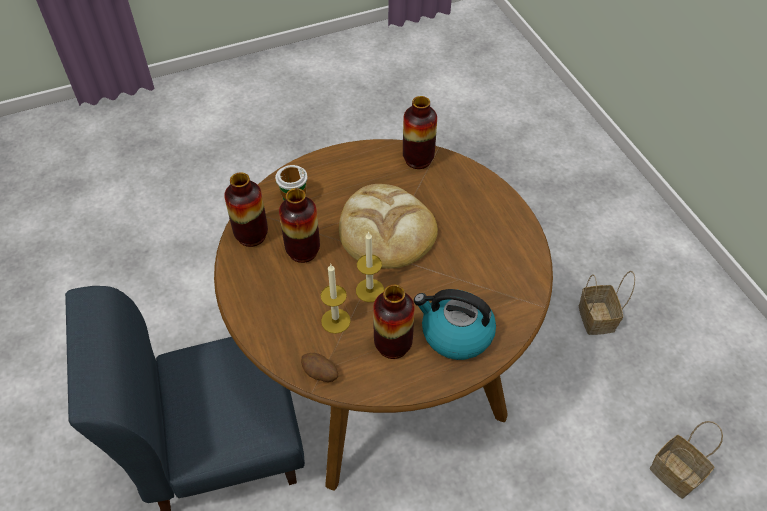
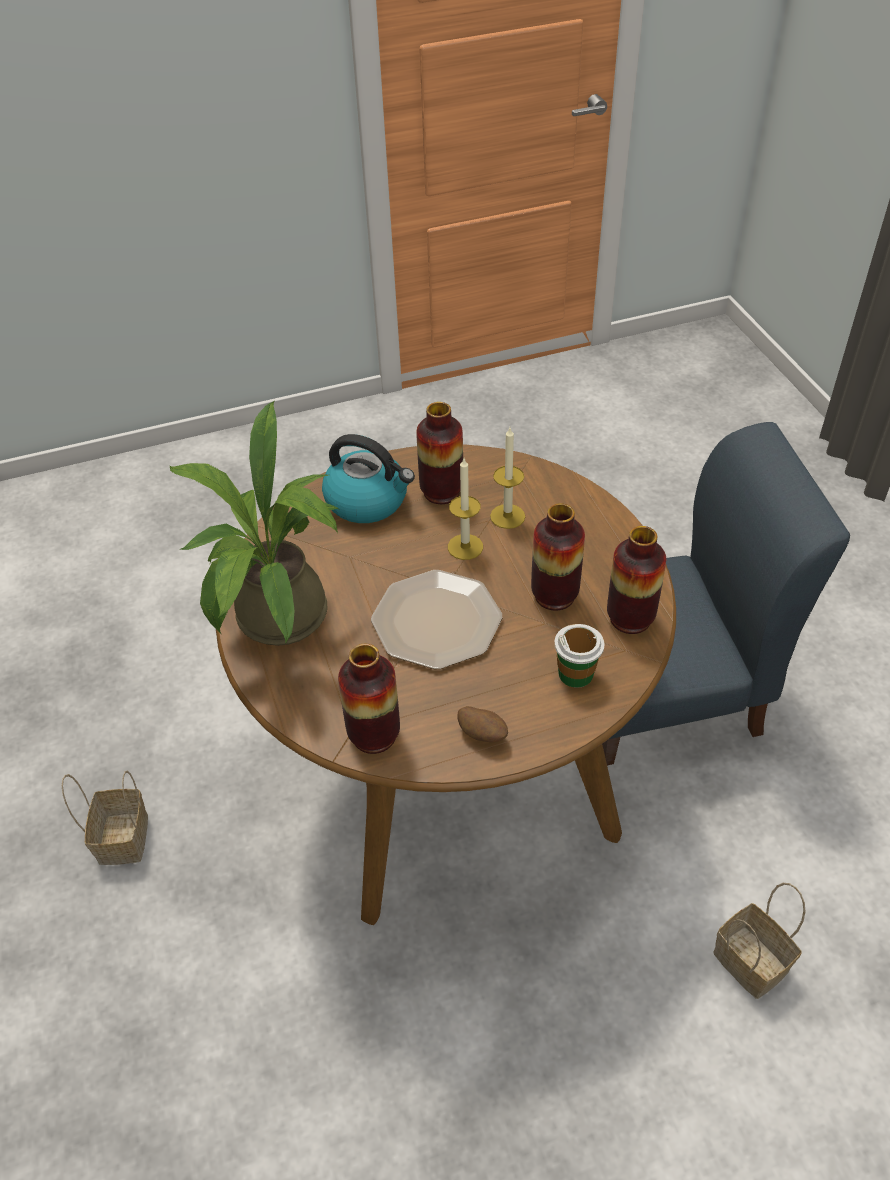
camera: 175 degrees left, 5 degrees down
potato [301,353,338,382] -> potato moved to [457,706,508,742]
bread [339,184,438,269] -> plate [371,570,502,669]
basket [650,421,723,499] -> basket moved to [713,883,806,999]
none -> potted plant [170,401,339,646]

